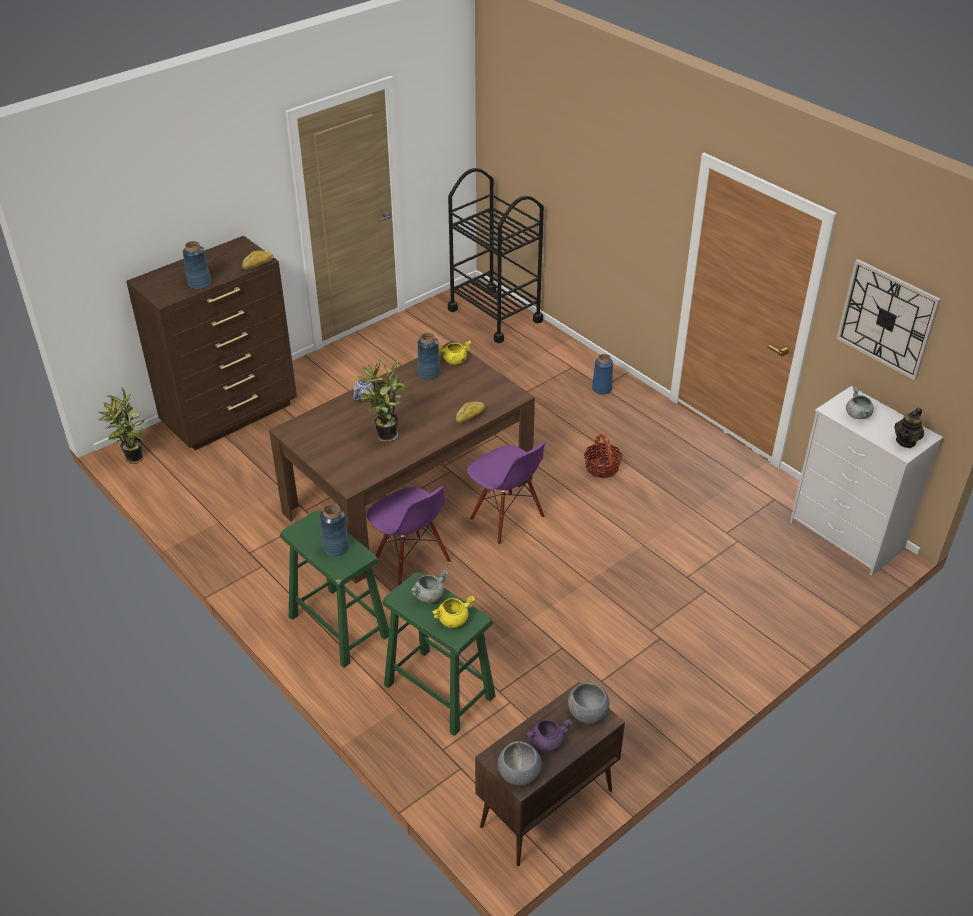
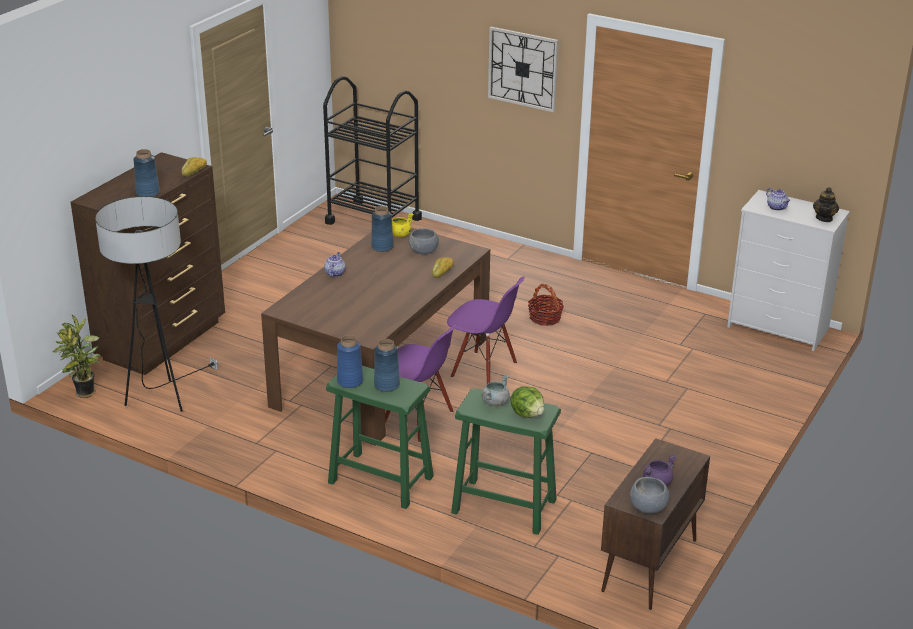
camera: 20 degrees left, 10 degrees down
potted plant [357,357,407,442] -> none
yellow cooking pot [432,595,475,628] -> lettuce [511,386,544,418]
grey bowl [568,682,610,724] -> grey bowl moved to [409,228,439,255]
blue vase [592,354,613,395] -> blue vase moved to [337,335,363,388]
wall clock [836,259,941,381] -> wall clock moved to [488,27,559,113]
grey cooking pot [846,387,874,419] -> teapot [766,188,790,211]
none -> floor lamp [95,196,219,412]

